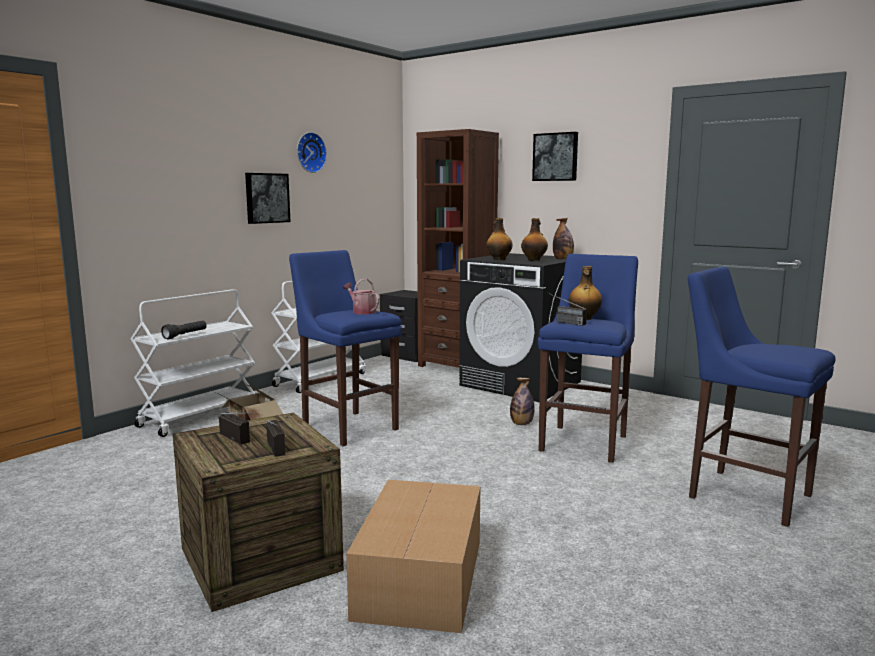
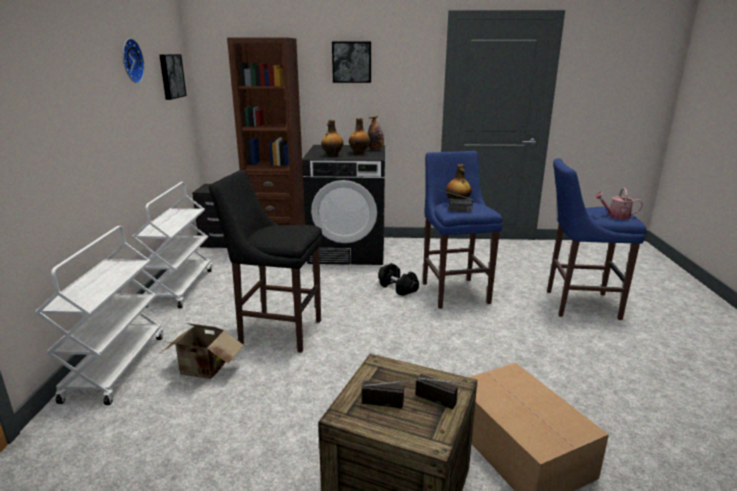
camera: 35 degrees left, 10 degrees up
black flashlight [161,321,206,339] -> none
picture [245,173,290,224] -> picture moved to [159,54,187,100]
blue stool [289,250,402,446] -> black stool [209,170,322,353]
watering can [343,279,379,315] -> watering can moved to [594,187,643,220]
bottle [510,378,535,425] -> black dumbbell [378,263,419,296]

